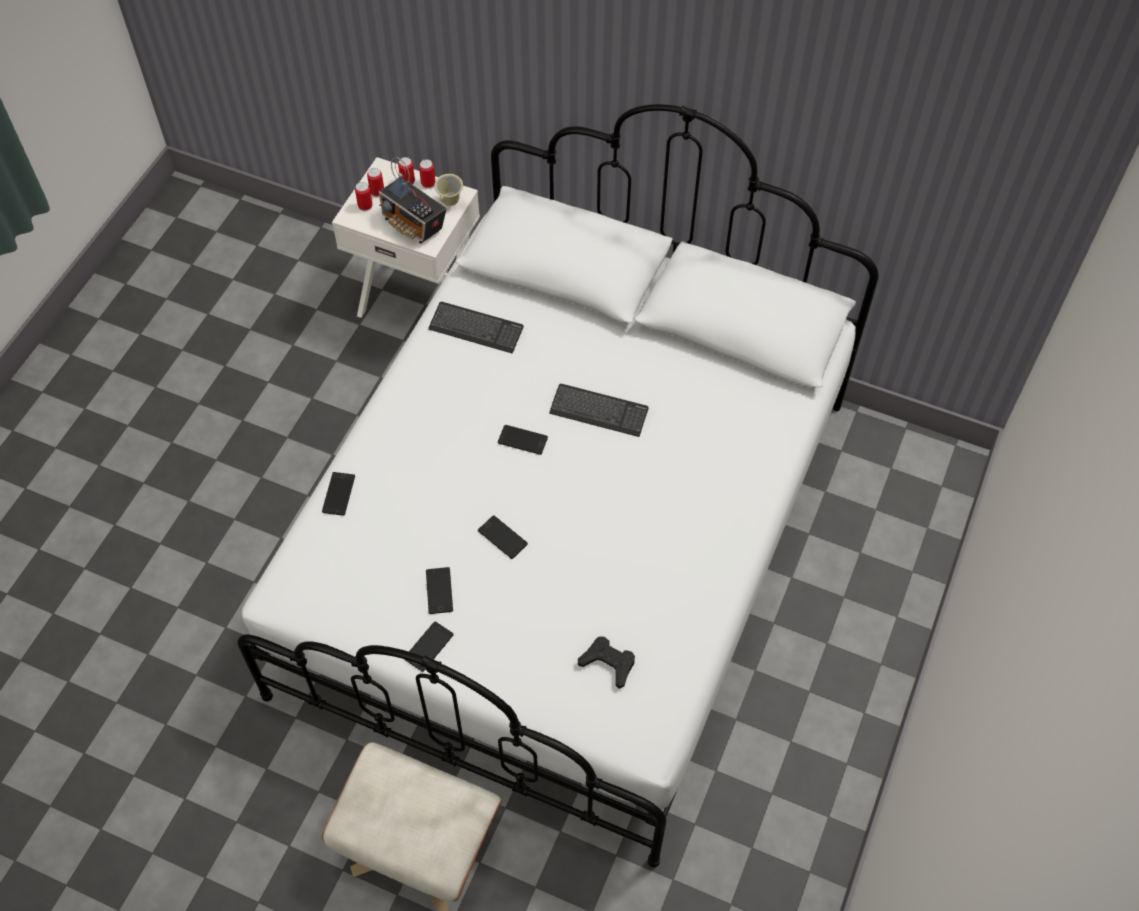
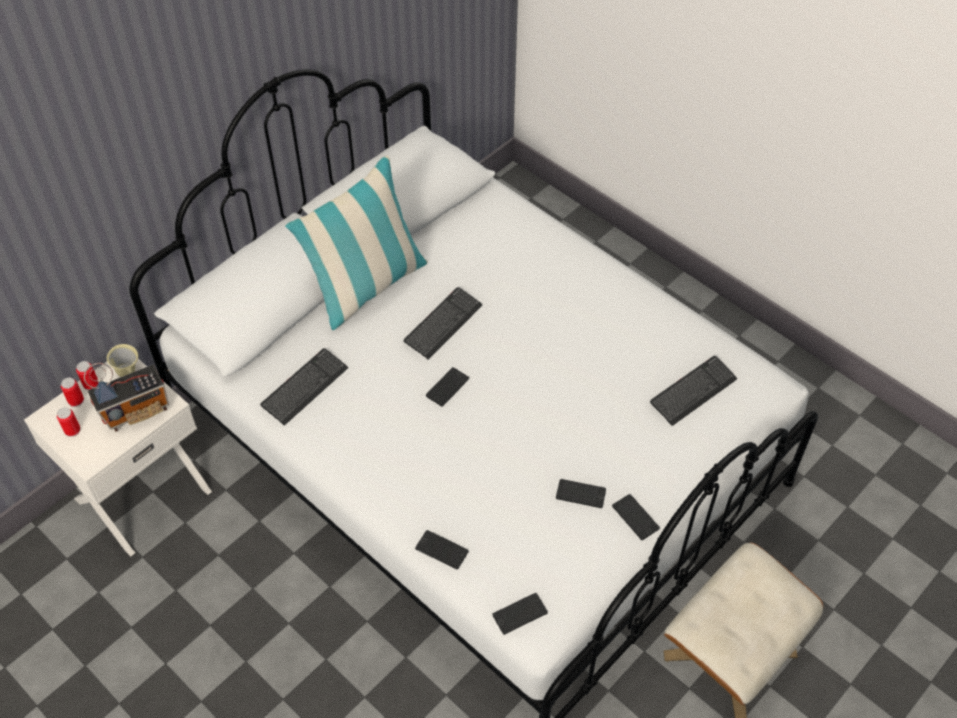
camera: 70 degrees left, 5 degrees down
can [355,182,373,212] -> none
phone [478,515,528,559] -> phone moved to [492,593,548,635]
black game controller [578,636,635,689] -> keyboard [650,356,737,426]
none -> pillow [285,156,428,330]

